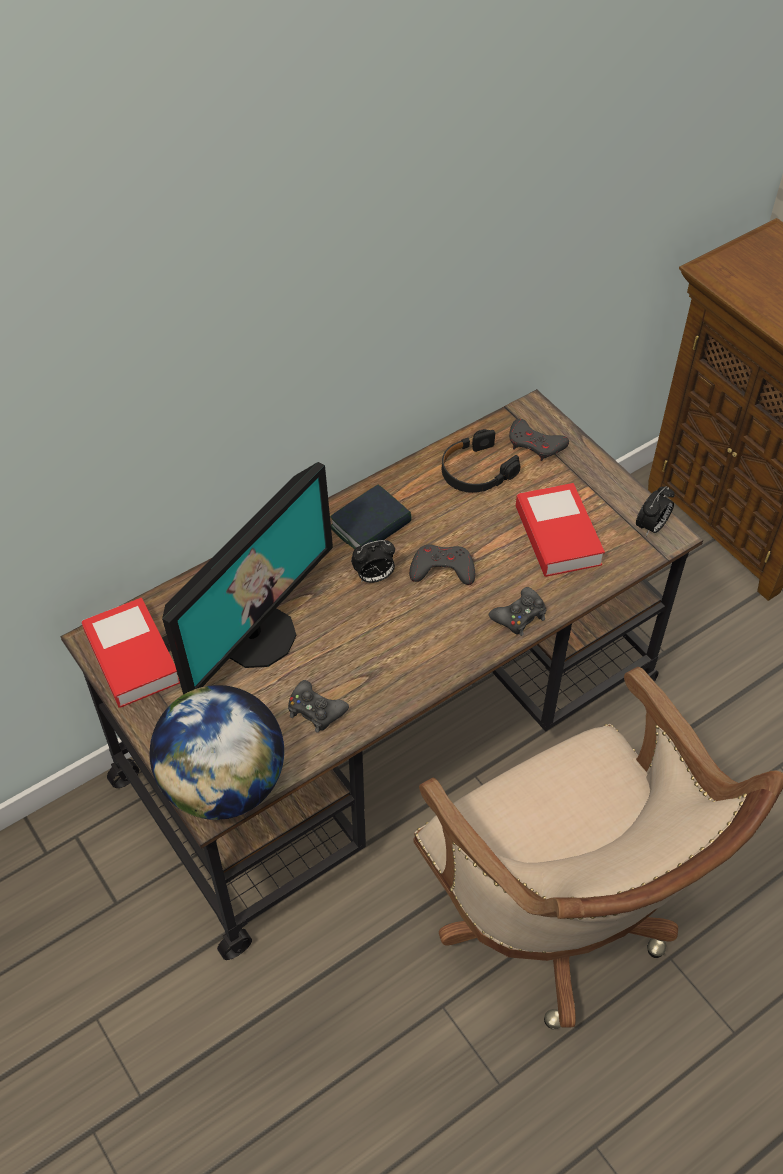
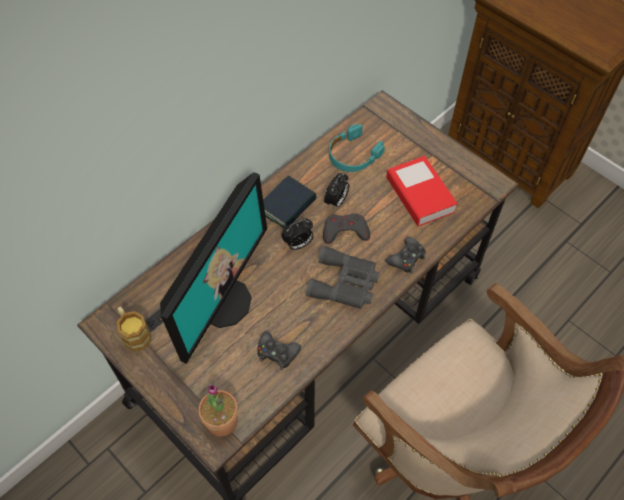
camera: 10 degrees left, 5 degrees up
book [82,598,180,708] -> mug [116,306,151,351]
globe [150,685,284,820] -> potted plant [198,384,238,436]
black headphones [442,429,521,493] -> turquoise headphones [329,124,385,172]
grey game controller [509,419,569,461] -> none
alarm clock [636,486,675,536] -> alarm clock moved to [324,173,349,209]
none -> grey binoculars [306,246,380,309]

